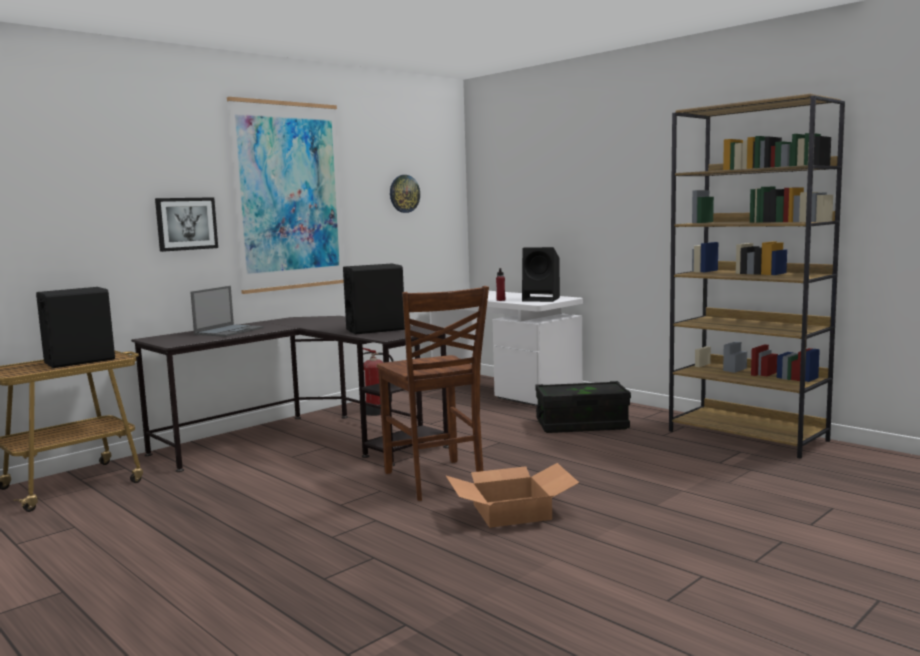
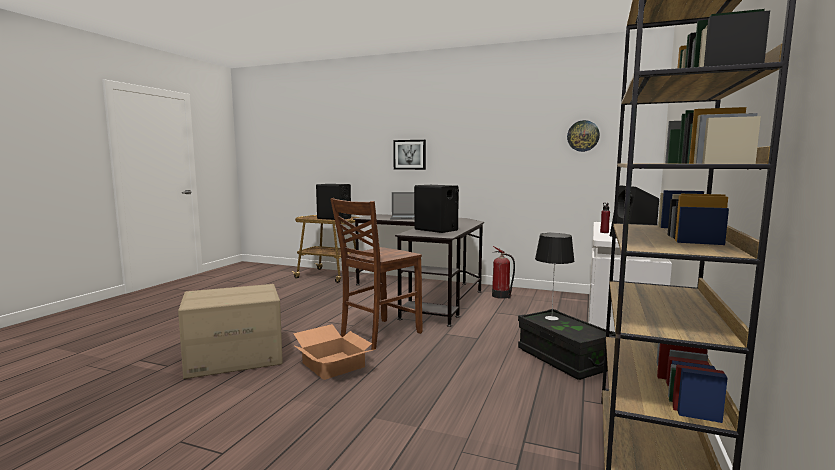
camera: 65 degrees right, 0 degrees up
picture [227,97,344,294] -> none
none -> cardboard box [178,284,283,379]
none -> table lamp [535,233,574,321]

